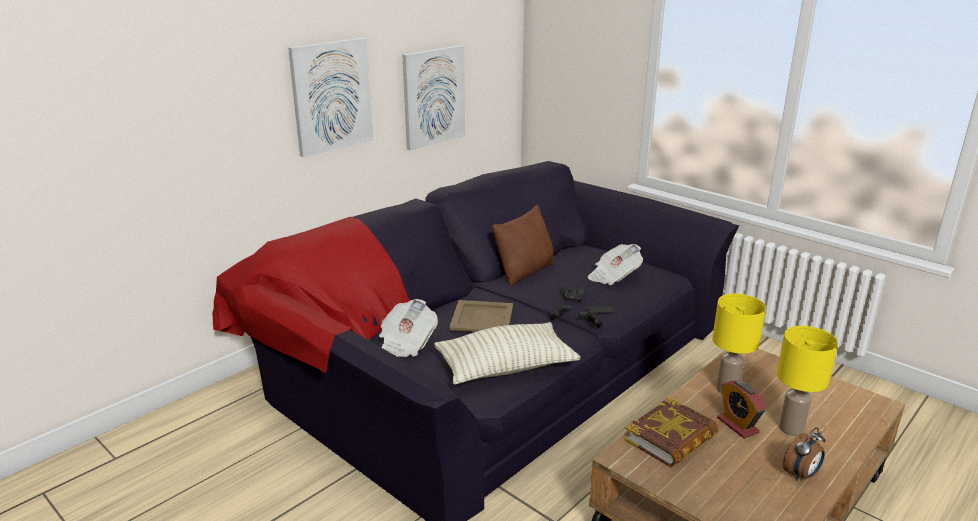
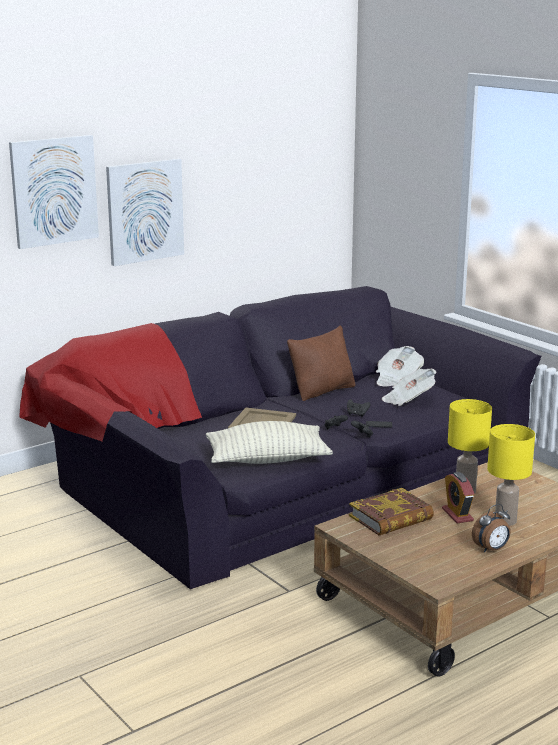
camera: 10 degrees right, 5 degrees down
newspaper [379,299,438,357] -> newspaper moved to [376,346,424,386]
picture [402,45,465,150] -> picture moved to [9,135,99,249]

